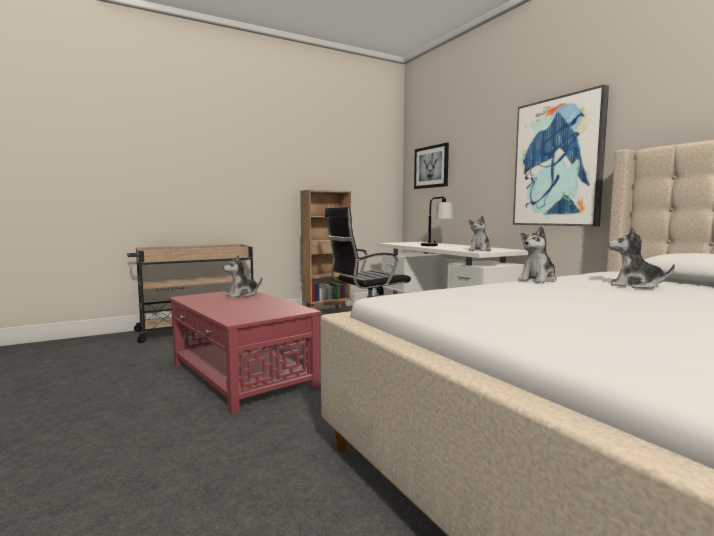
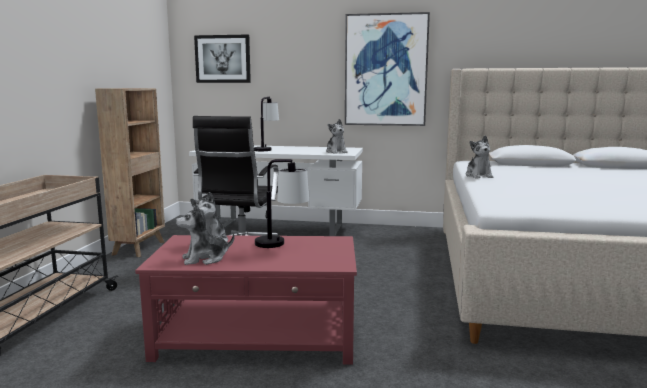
camera: 50 degrees left, 5 degrees up
plush toy [608,227,675,289] -> plush toy moved to [176,203,235,265]
none -> table lamp [255,159,309,248]

